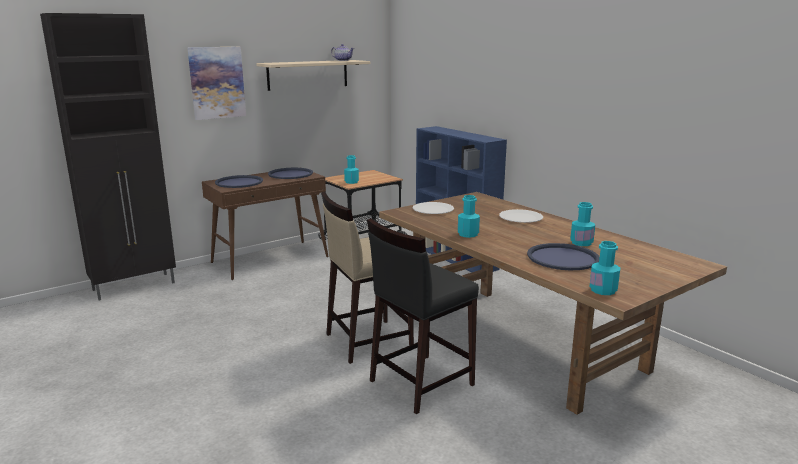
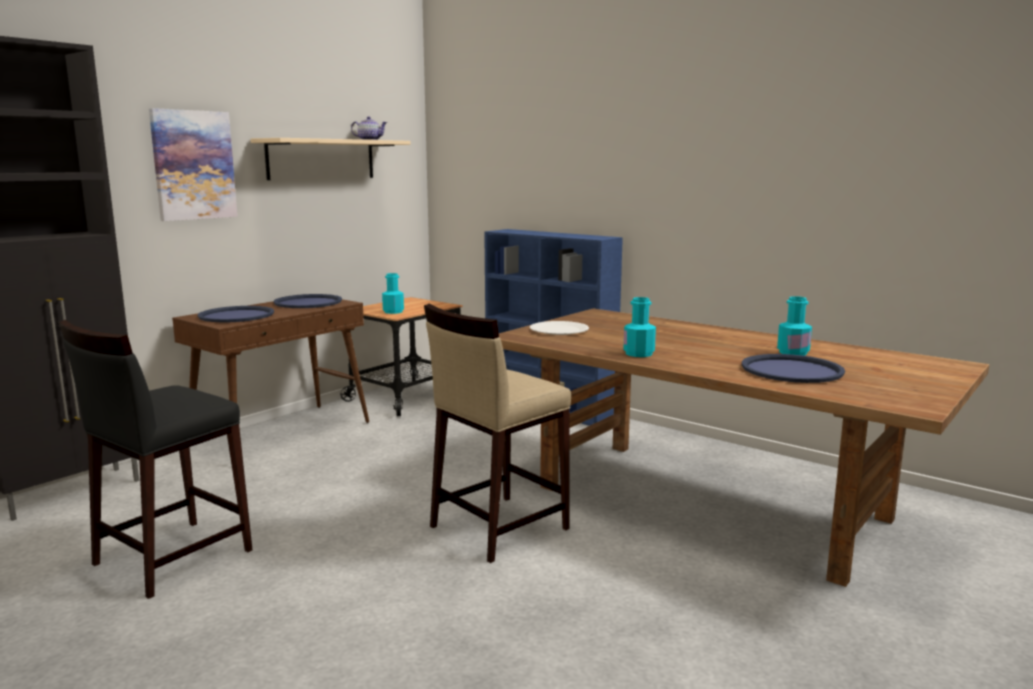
camera: 15 degrees left, 5 degrees down
black stool [367,218,479,414] -> black stool moved to [58,320,252,599]
white plate [499,209,543,223] -> none
turquoise bottle [589,241,620,295] -> none

